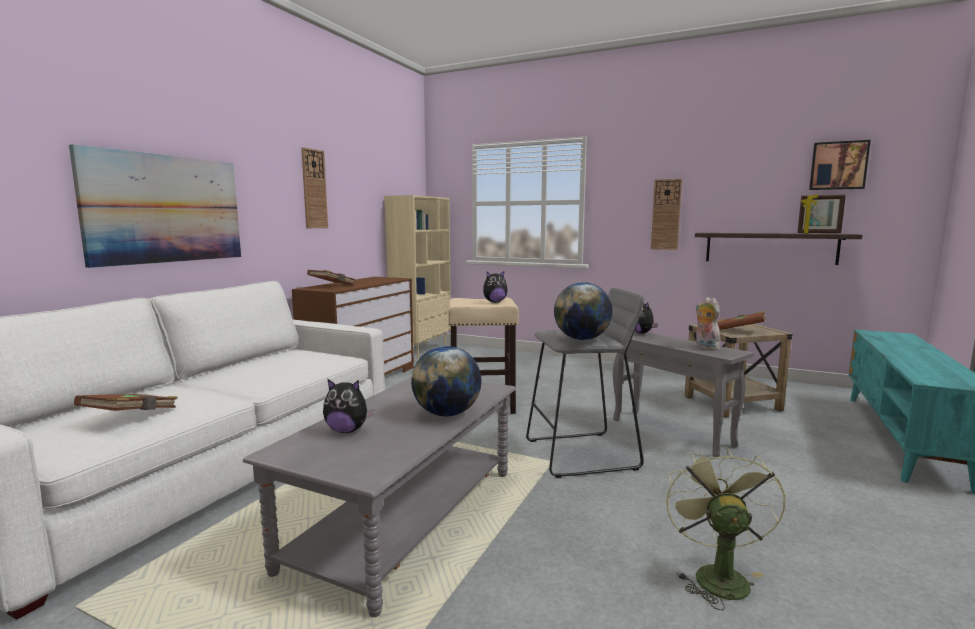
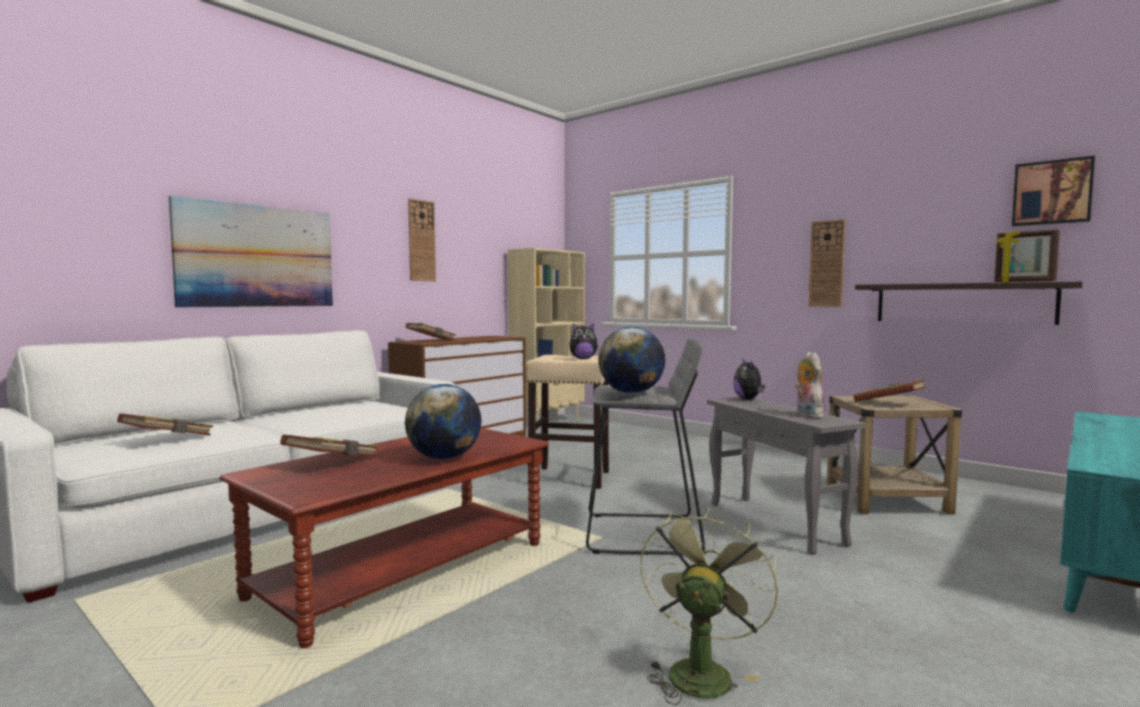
camera: 15 degrees right, 5 degrees down
grey coffee table [243,377,516,617] -> brown coffee table [219,428,549,648]
plush toy [323,379,374,433] -> brown book [280,435,378,458]

